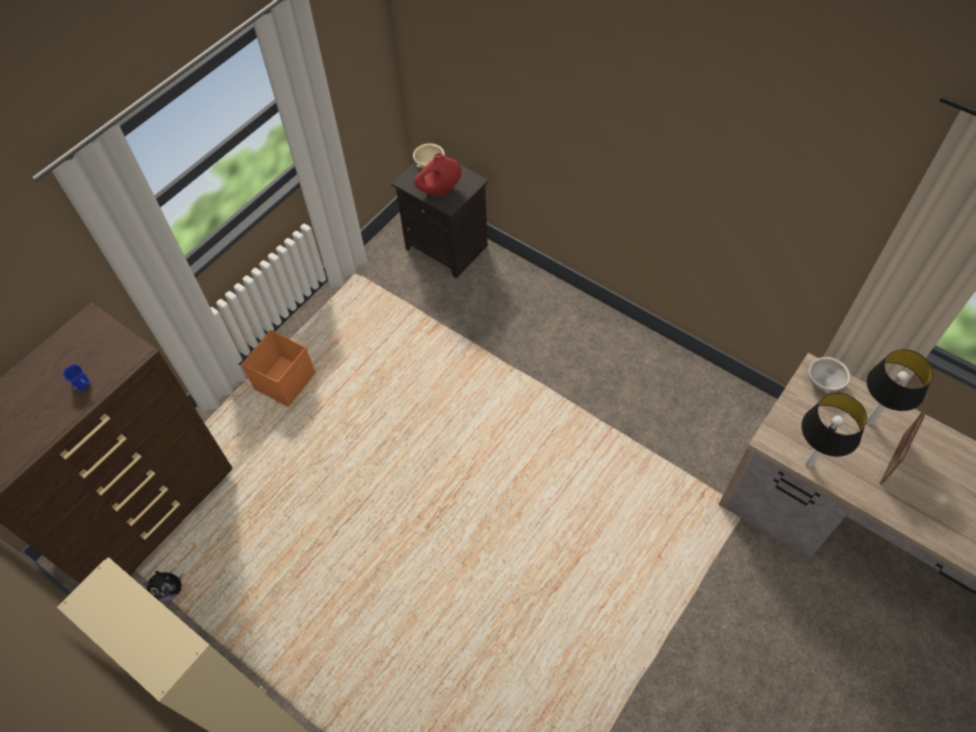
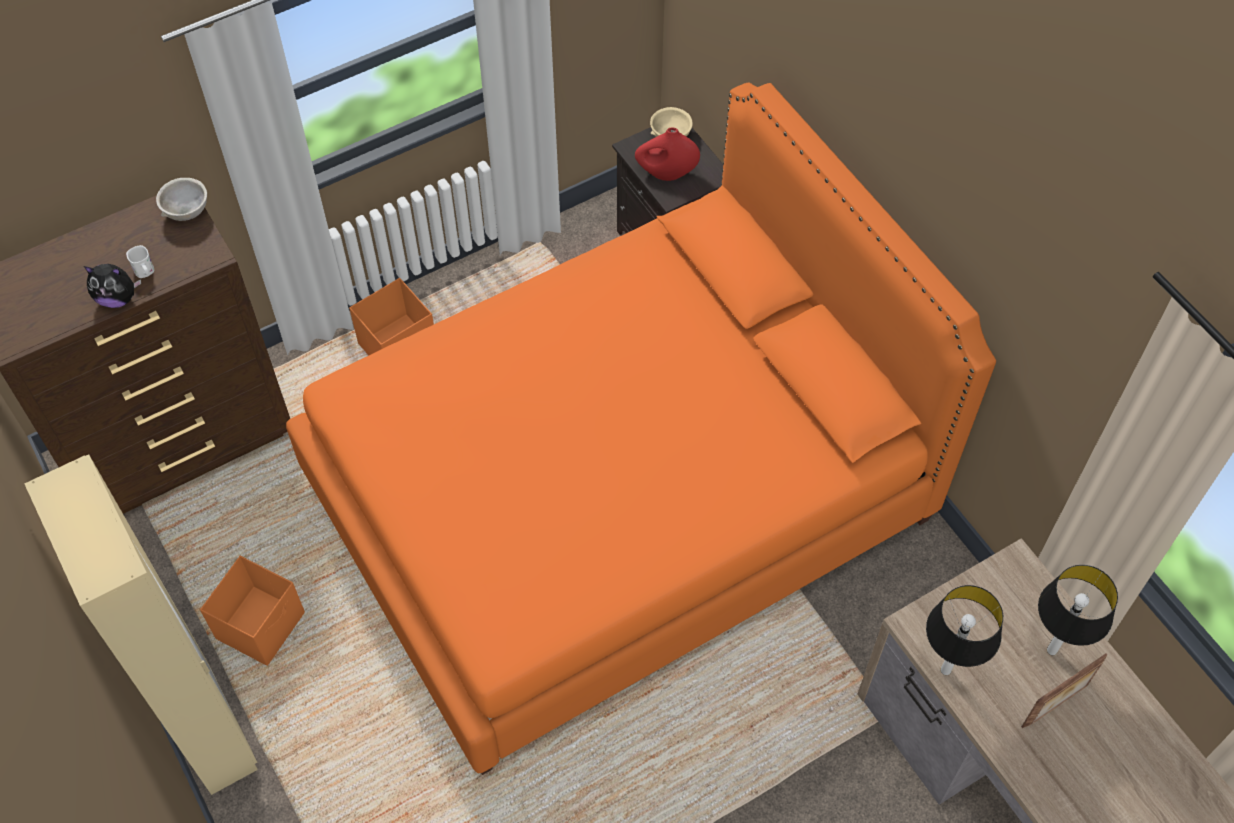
camera: 20 degrees right, 0 degrees up
blue mug [62,364,91,392] -> white mug [126,245,154,278]
plush toy [144,571,183,602] -> plush toy moved to [84,264,141,308]
grey bowl [809,357,850,393] -> grey bowl moved to [156,178,207,221]
none -> orange storage box [200,556,305,666]
none -> orange bed [286,83,996,775]

